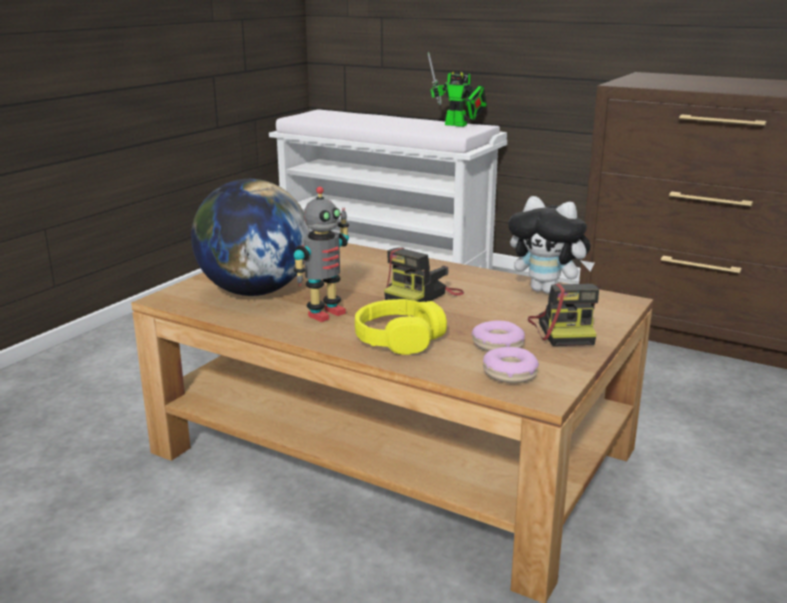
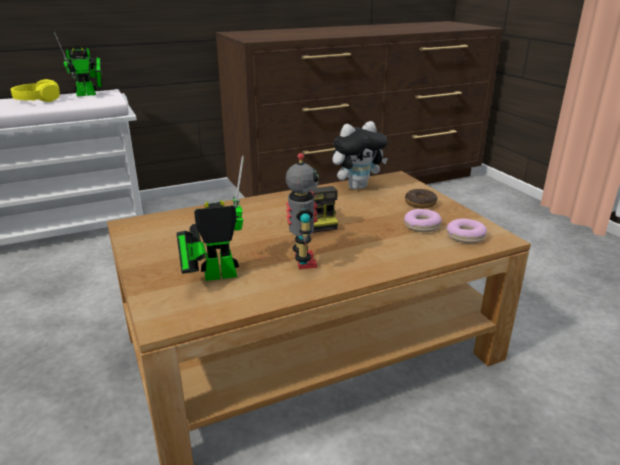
camera: 55 degrees left, 5 degrees up
globe [191,179,310,296] -> toy robot [176,156,244,281]
yellow headphones [355,299,447,355] -> yellow headphones moved to [11,79,60,102]
camera [528,283,599,346] -> donut [405,189,438,208]

